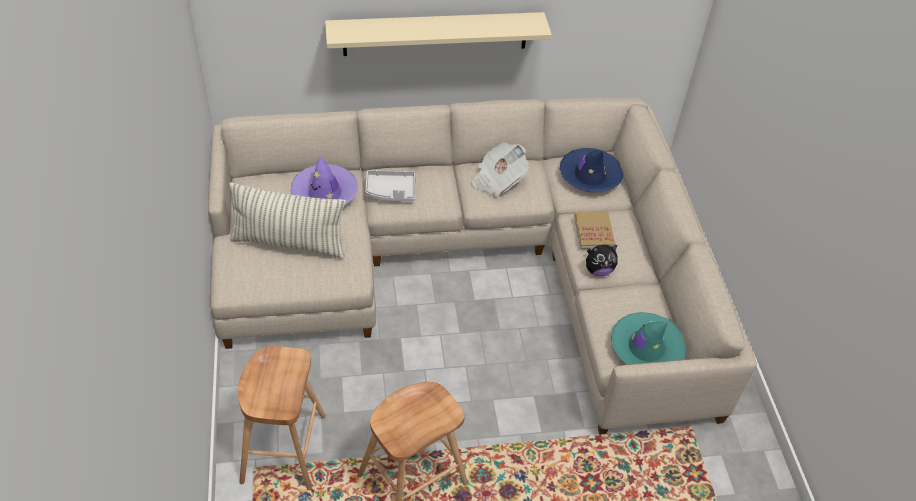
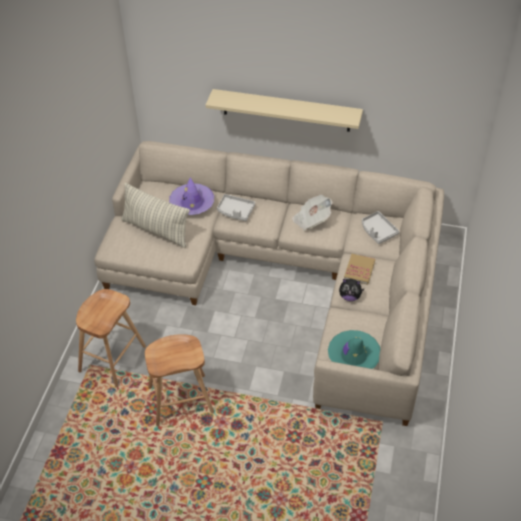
camera: 25 degrees right, 0 degrees up
blue hat [560,148,623,192] -> grey tray [362,211,399,244]

